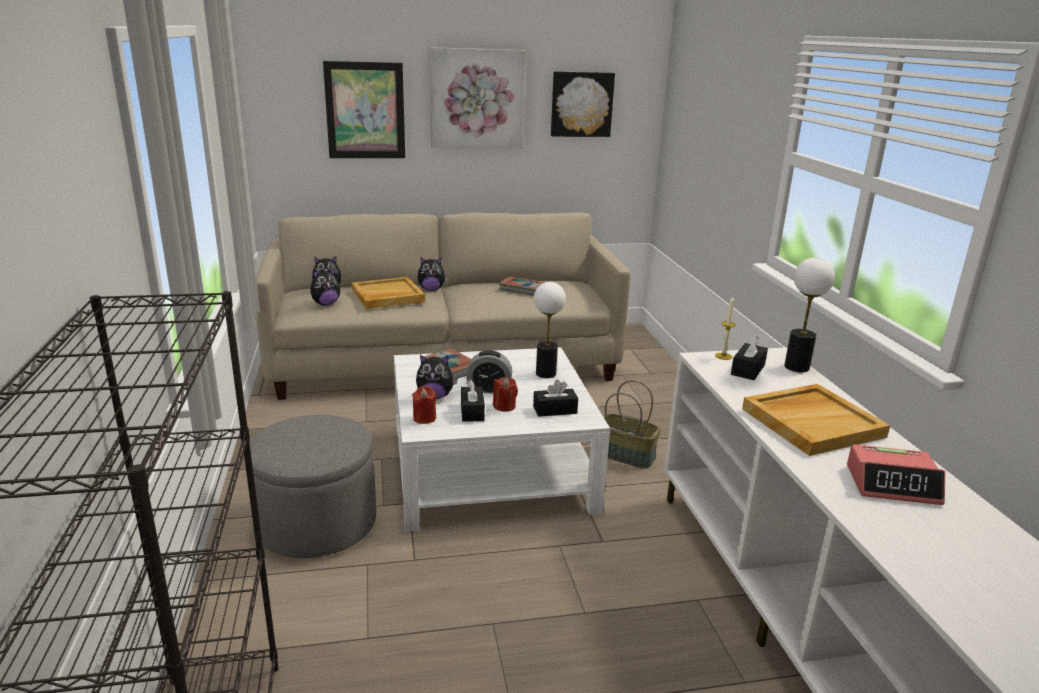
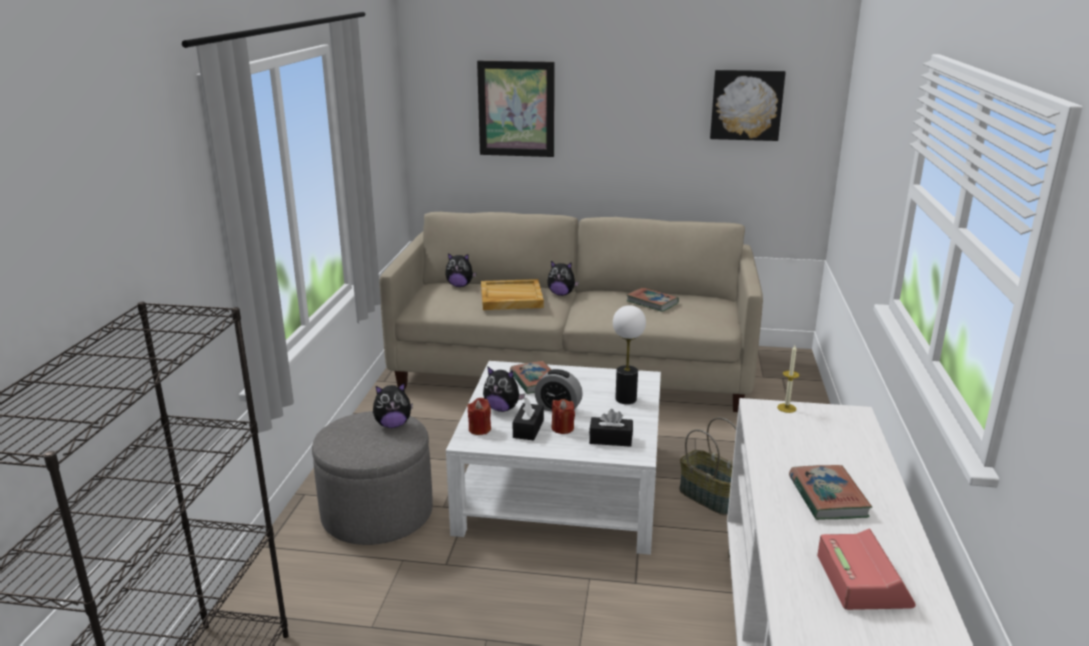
camera: 20 degrees right, 0 degrees up
plush toy [310,268,340,305] -> plush toy moved to [373,383,413,428]
picture [430,47,526,148] -> none
black tissue box [731,336,768,380] -> none
beige tray [742,384,890,456] -> book [789,465,872,520]
table lamp [784,258,835,372] -> none
alarm clock [847,444,945,505] -> alarm clock turned 120 degrees counterclockwise [817,528,916,610]

